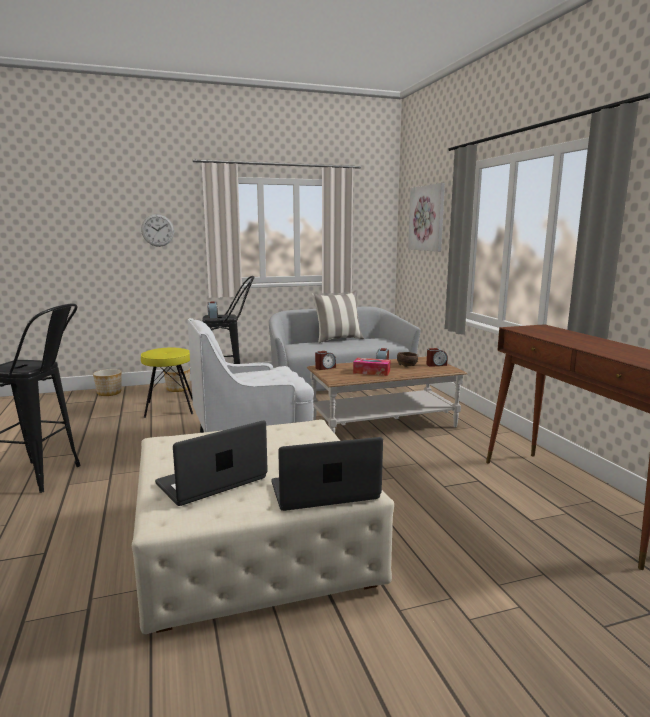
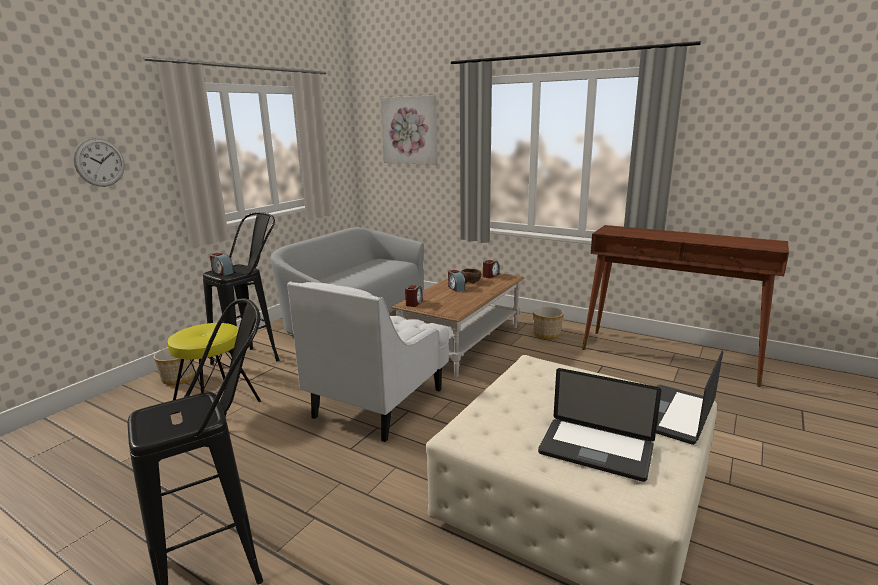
camera: 40 degrees left, 5 degrees up
planter [93,369,122,396] -> planter moved to [533,306,564,339]
laptop [155,420,268,506] -> laptop turned 75 degrees counterclockwise [538,368,661,482]
pillow [312,291,364,343] -> none
tissue box [353,358,390,376] -> none

